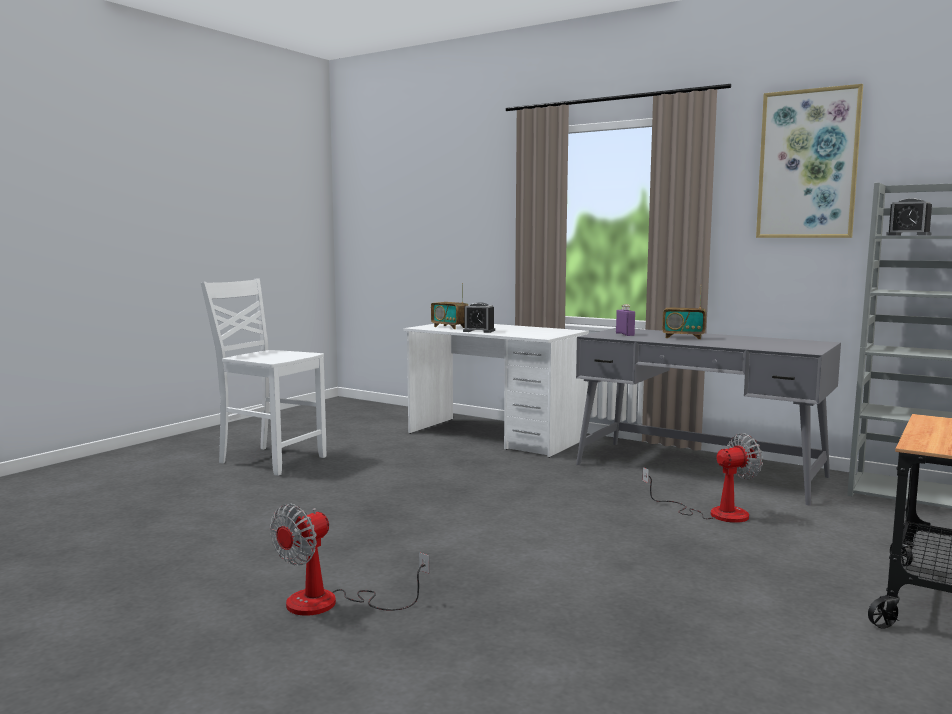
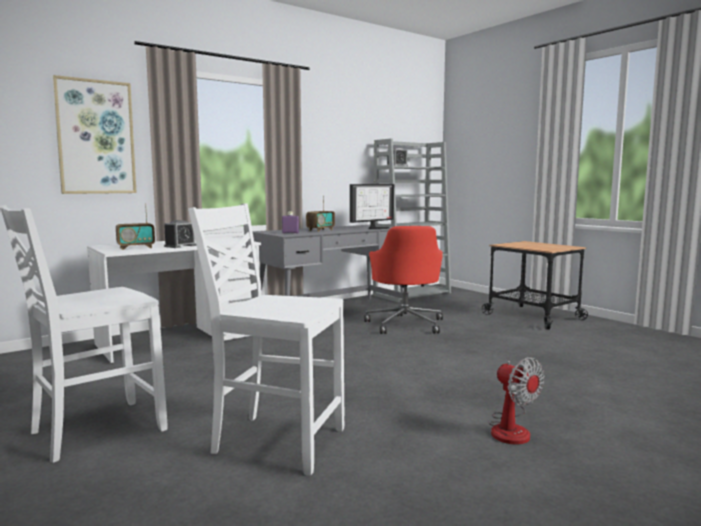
camera: 70 degrees left, 0 degrees up
fan [642,433,763,523] -> red office chair [364,226,443,334]
picture [756,84,863,238] -> picture moved to [53,75,137,194]
none -> white chair [188,203,344,476]
none -> monitor [350,184,394,229]

